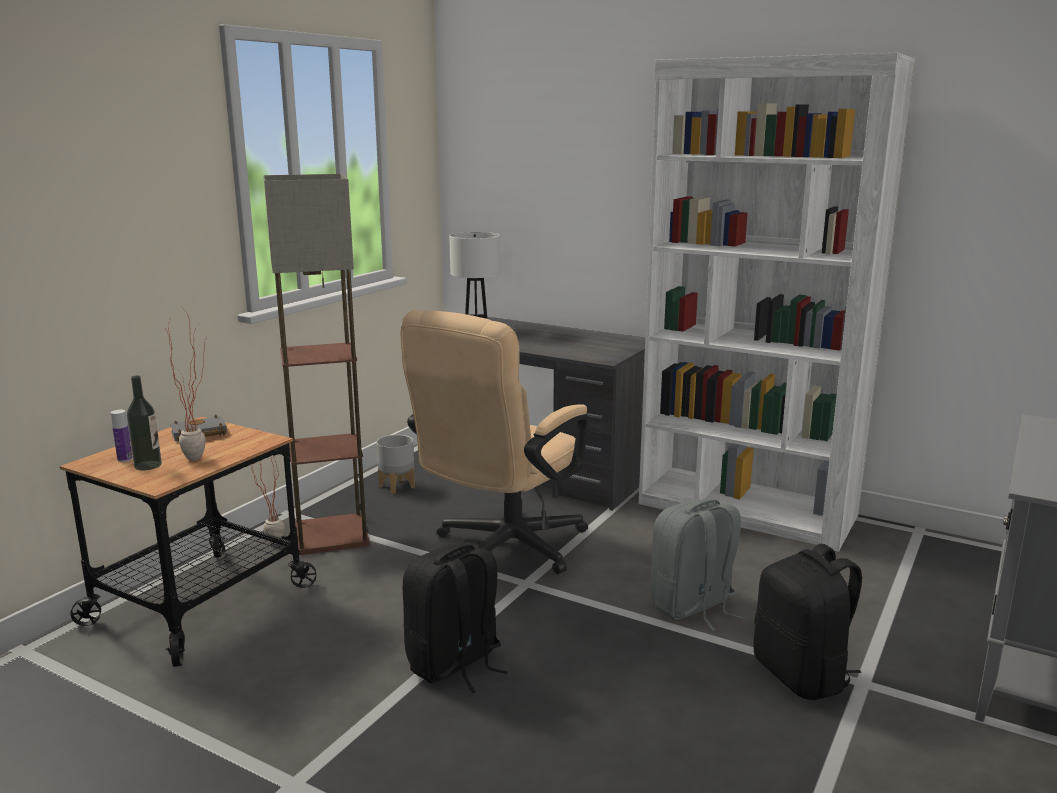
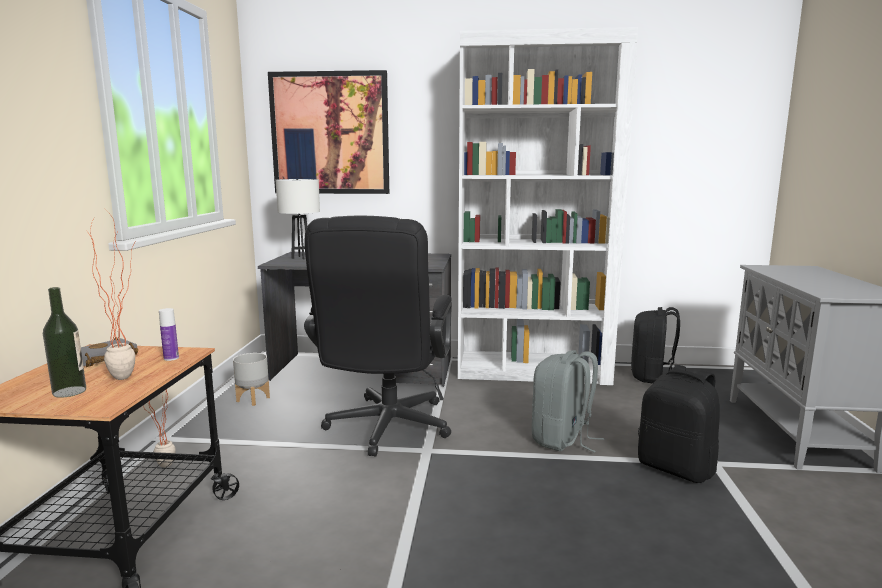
camera: 25 degrees left, 5 degrees down
bottle [111,410,133,462] -> bottle moved to [159,308,179,361]
floor lamp [263,174,370,555] -> none
beige office chair [400,310,588,574] -> black office chair [304,216,452,457]
black backpack [403,544,508,693] -> black backpack moved to [631,307,680,383]
none -> picture [268,70,389,194]

